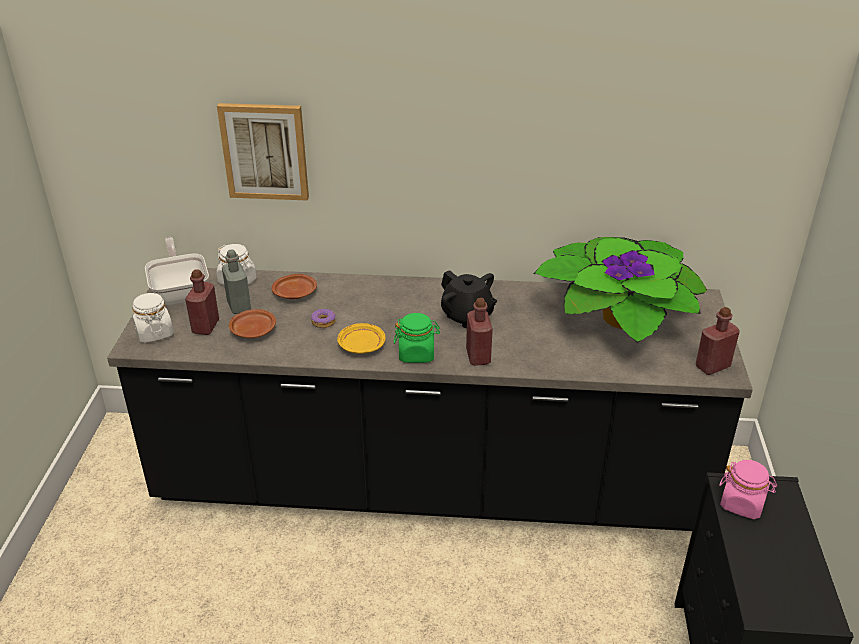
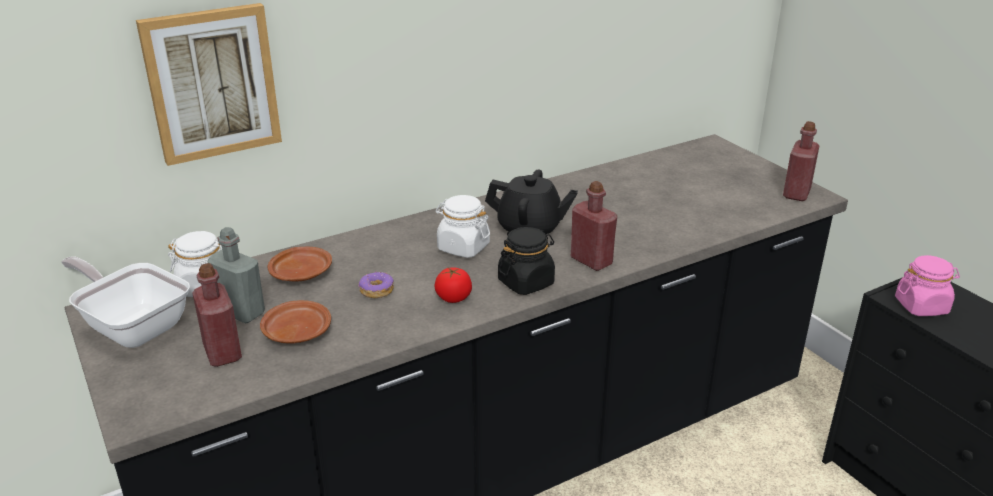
camera: 35 degrees left, 5 degrees down
white jar [132,293,174,343] -> white jar moved to [436,195,490,258]
yellow plate [337,323,386,354] -> tomato [434,268,472,303]
green jar [394,313,440,363] -> black jar [498,227,555,295]
potted plant [533,237,707,343] -> none

